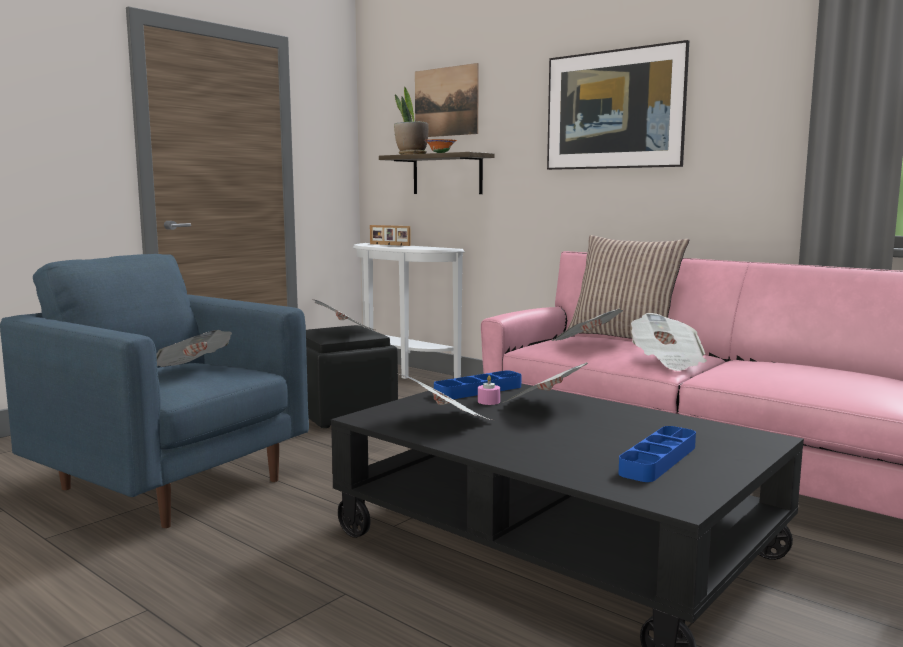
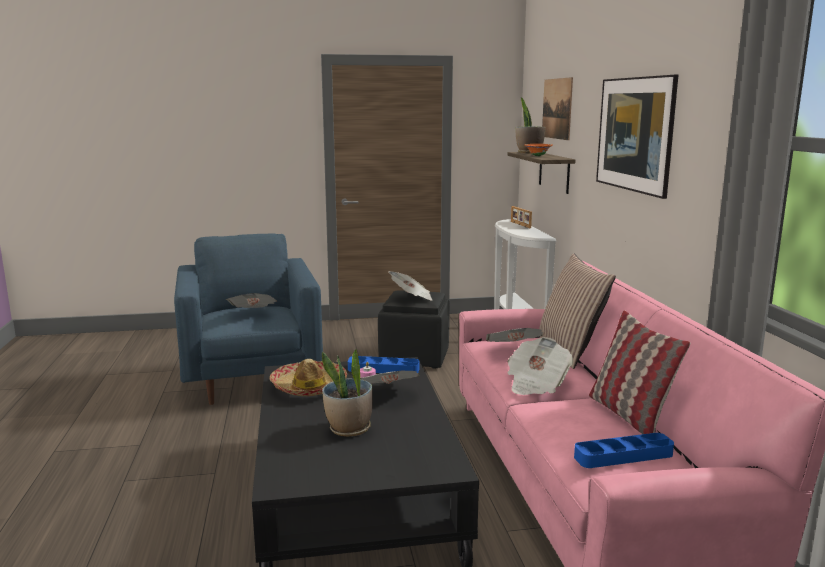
camera: 40 degrees right, 5 degrees up
newspaper [400,374,491,420] -> hat [270,359,347,396]
blue tray [619,426,696,482] -> blue tray moved to [574,433,674,468]
none -> potted plant [322,350,373,437]
none -> pillow [589,310,690,434]

